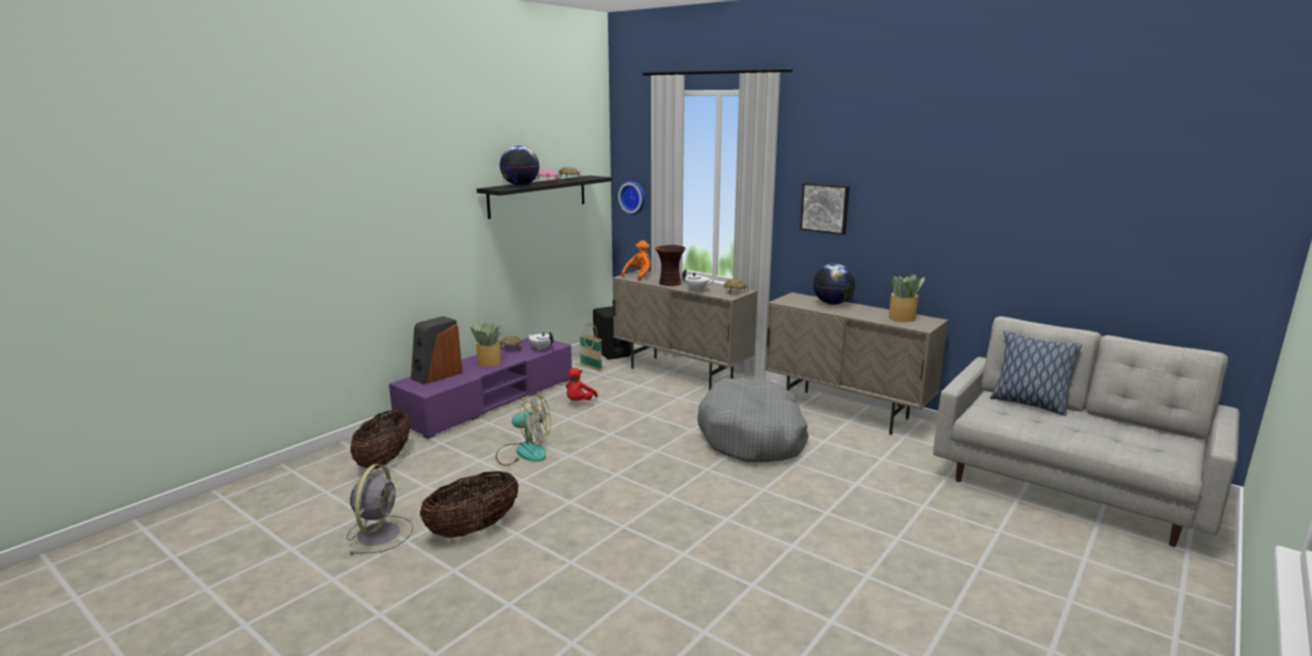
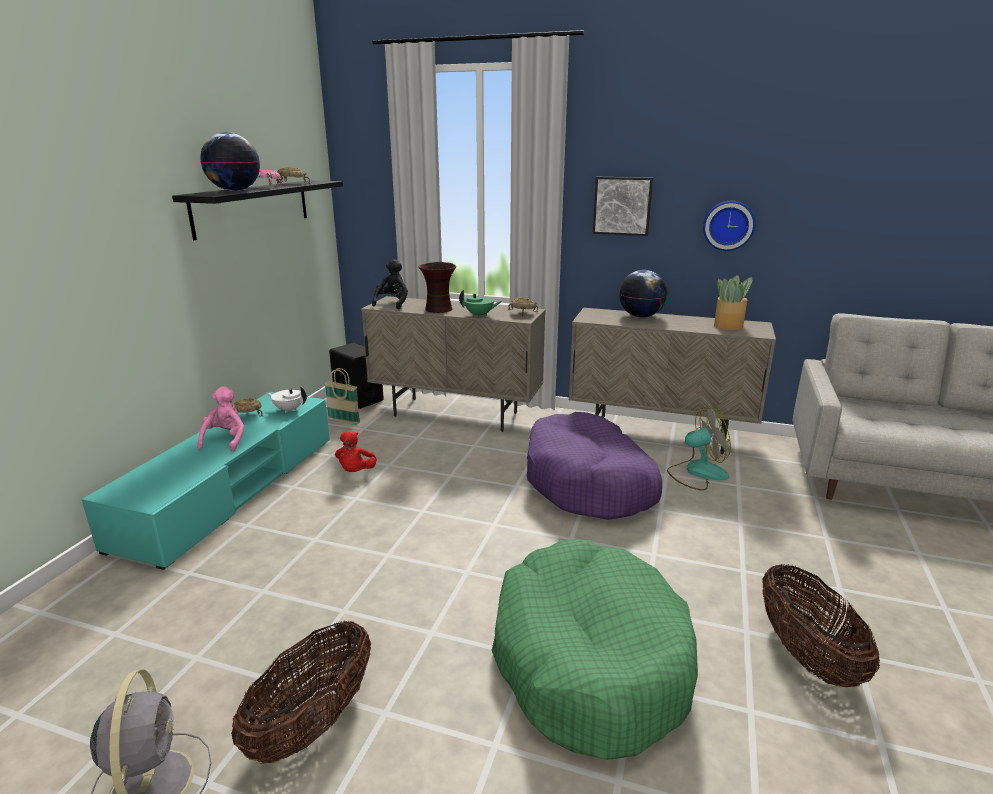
camera: 20 degrees left, 5 degrees up
basket [350,410,410,469] -> basket moved to [762,564,880,687]
purple tv stand [389,338,572,439] -> turquoise tv stand [81,392,330,570]
speaker [411,316,462,385] -> none
potted plant [471,323,502,367] -> pink plush toy [197,386,244,452]
fan [495,393,551,466] -> fan moved to [667,407,731,491]
wall clock [618,181,645,215] -> wall clock moved to [703,201,755,251]
orange plush toy [621,240,651,281] -> black plush toy [372,259,408,310]
white teapot [682,269,714,292] -> green teapot [459,290,502,318]
grey dog bed [697,377,809,462] -> purple dog bed [527,412,662,520]
pillow [990,331,1082,416] -> none
none -> green dog bed [492,539,698,760]

